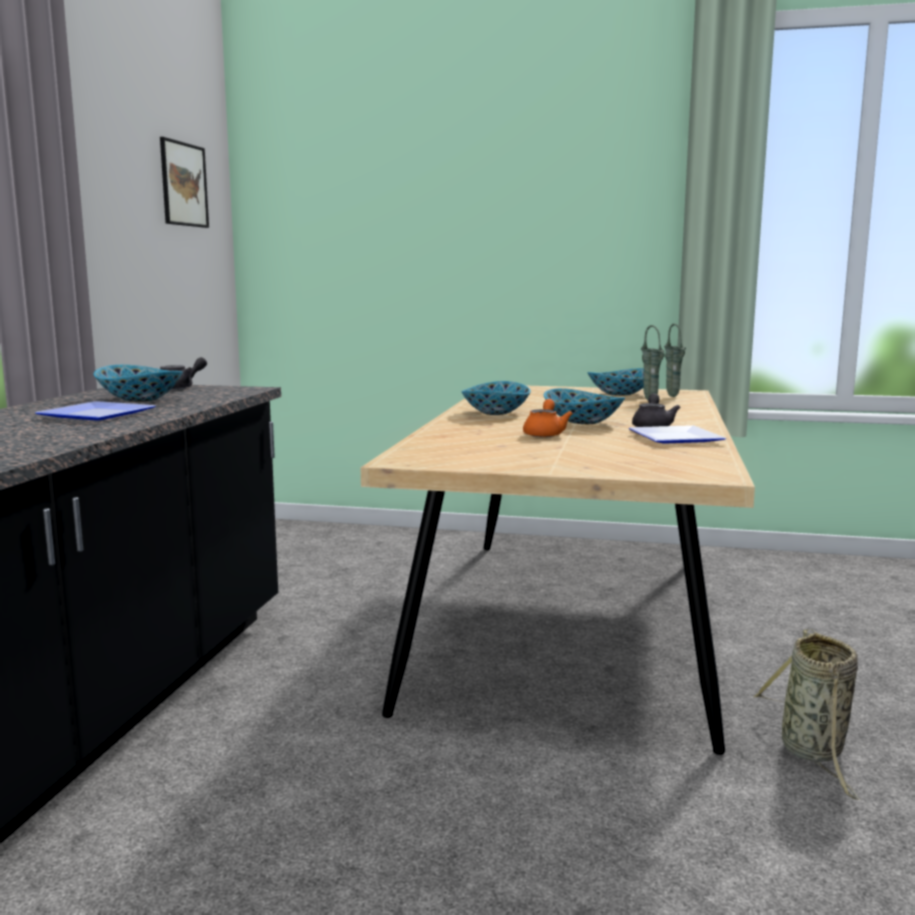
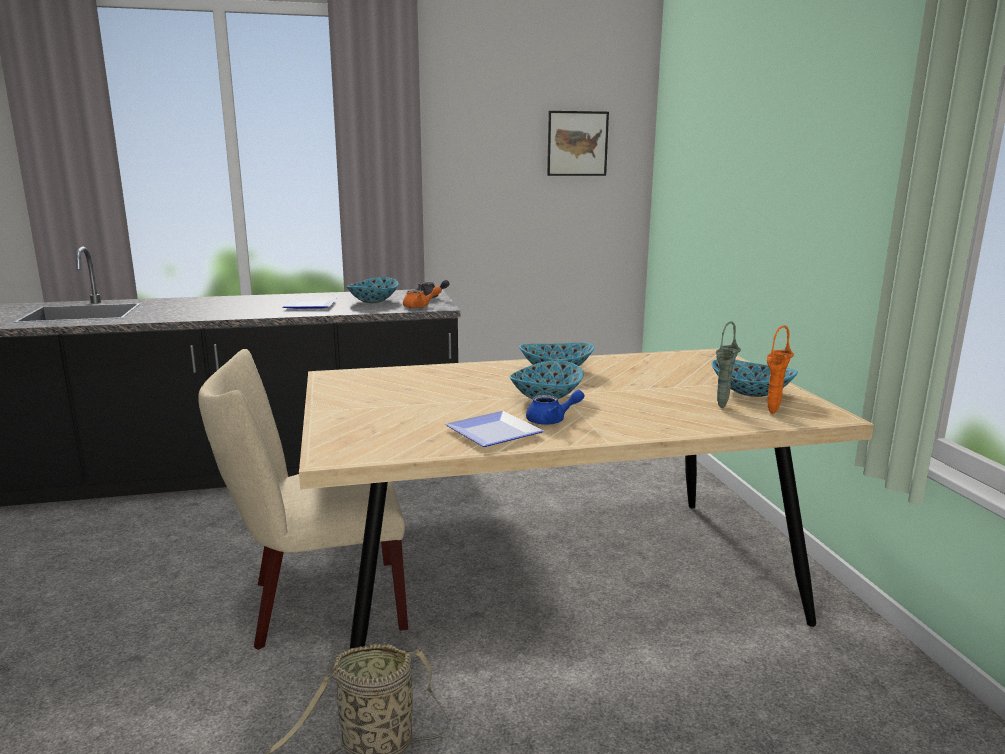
camera: 65 degrees right, 5 degrees up
orange teapot [523,399,573,437] -> orange teapot moved to [403,286,442,308]
grey teapot [632,393,681,427] -> blue teapot [526,390,584,425]
green vase [664,324,686,397] -> orange vase [767,325,794,414]
none -> beige chair [198,349,408,650]

